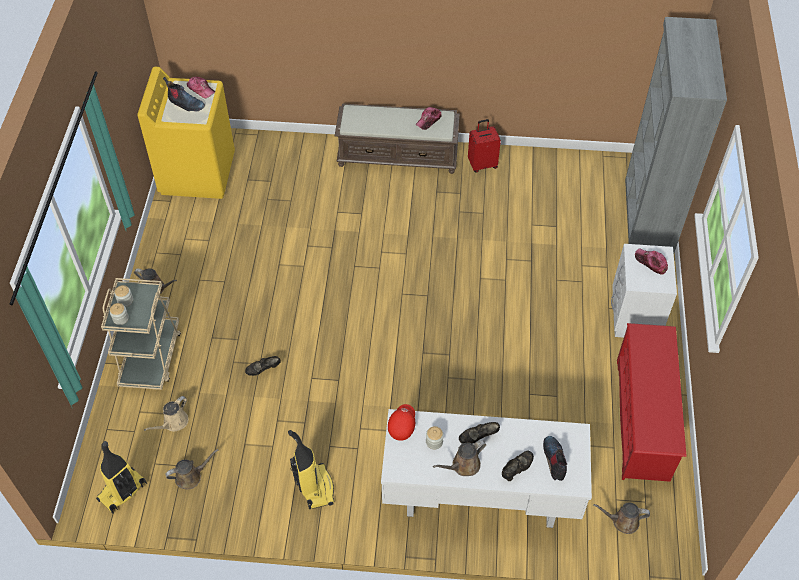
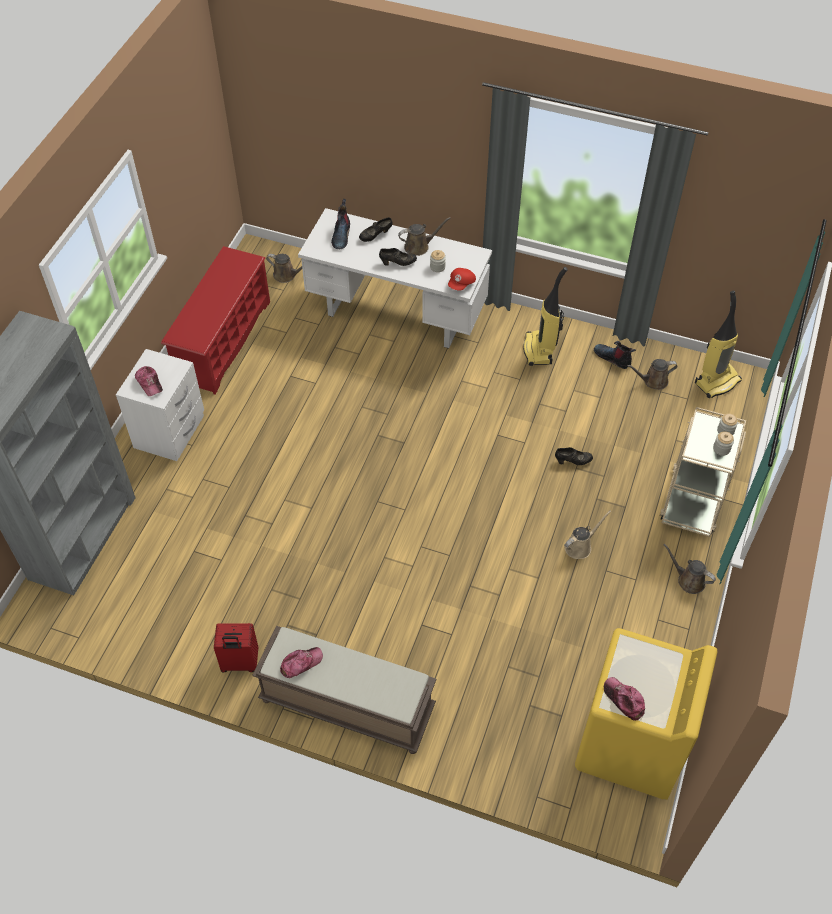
camera: 165 degrees left, 0 degrees up
beige watering can [144,396,188,432] -> beige watering can moved to [564,511,611,559]
boot [163,77,205,111] -> boot moved to [594,341,636,369]

